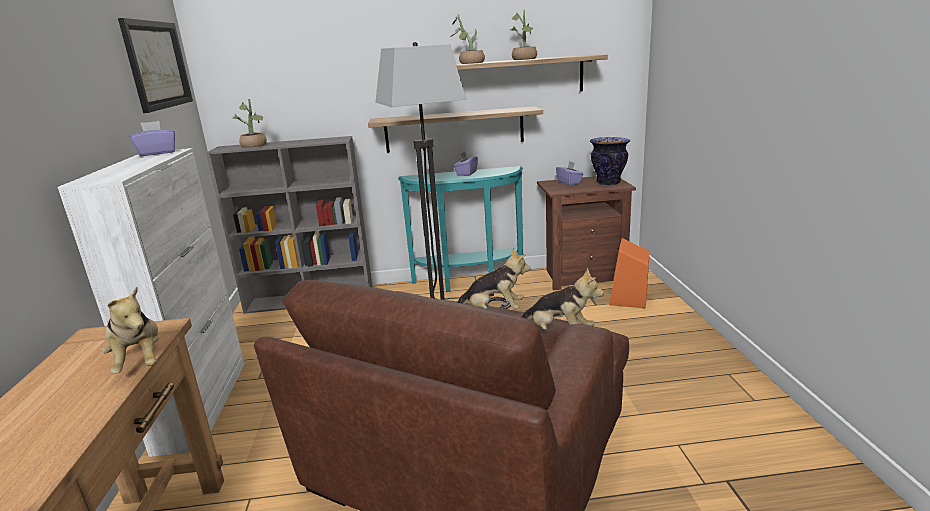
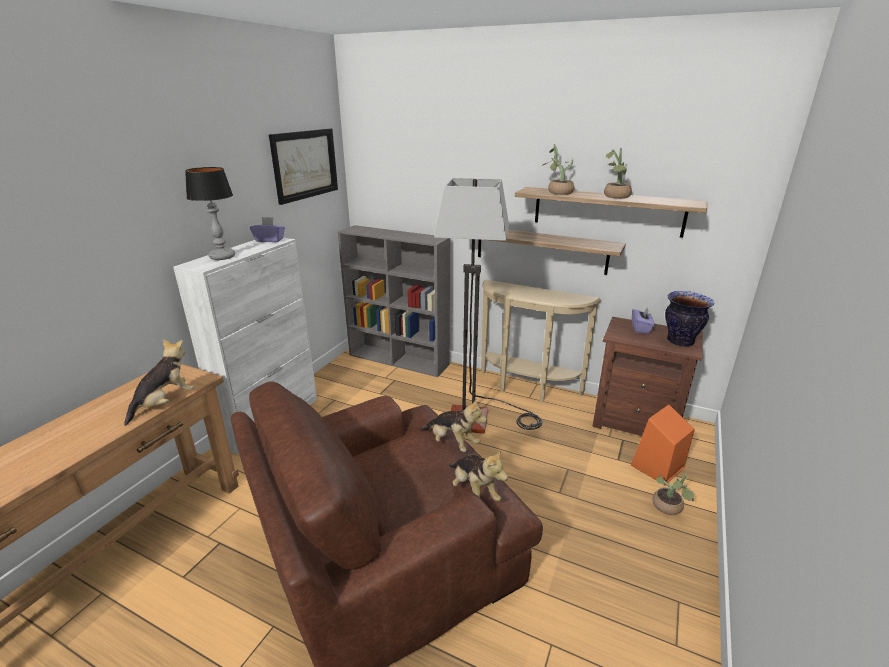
camera: 30 degrees right, 5 degrees up
plush toy [101,286,159,374] -> plush toy turned 150 degrees counterclockwise [124,339,194,426]
potted plant [232,99,267,148] -> potted plant moved to [652,474,694,515]
turquoise console table [398,166,523,292] -> beige console table [481,280,601,402]
purple tissue box [454,152,478,176] -> none
none -> table lamp [185,167,235,260]

